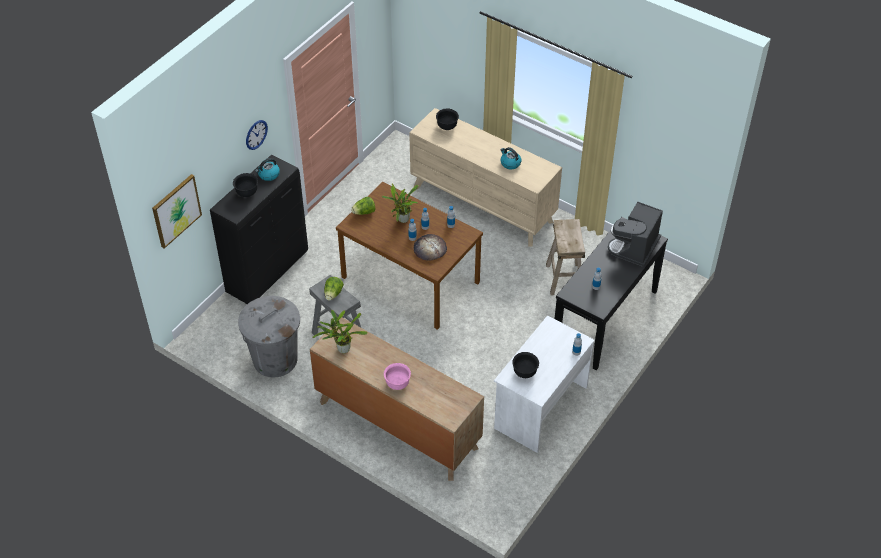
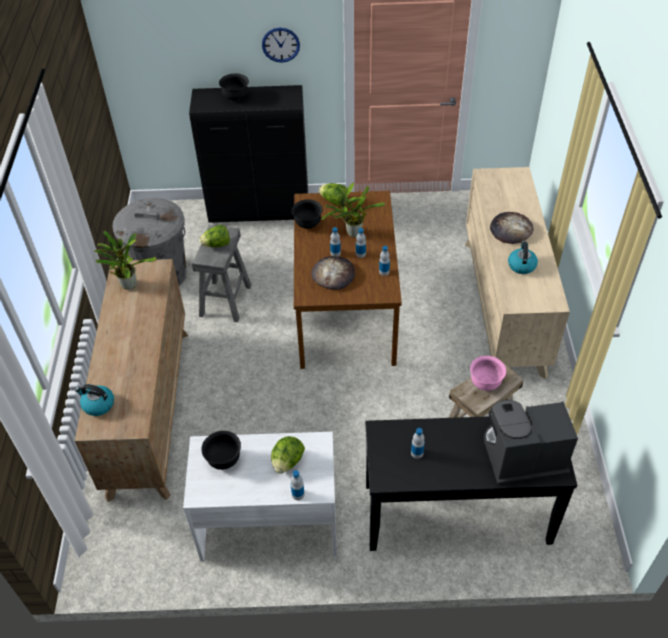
camera: 55 degrees right, 0 degrees up
picture [152,174,202,249] -> none
kettle [255,158,280,181] -> kettle moved to [75,384,114,416]
pink bowl [384,363,411,390] -> pink bowl moved to [470,356,506,391]
black bowl [436,108,459,130] -> black bowl moved to [292,199,323,229]
none -> lettuce [271,436,305,474]
none -> bread [490,212,533,244]

